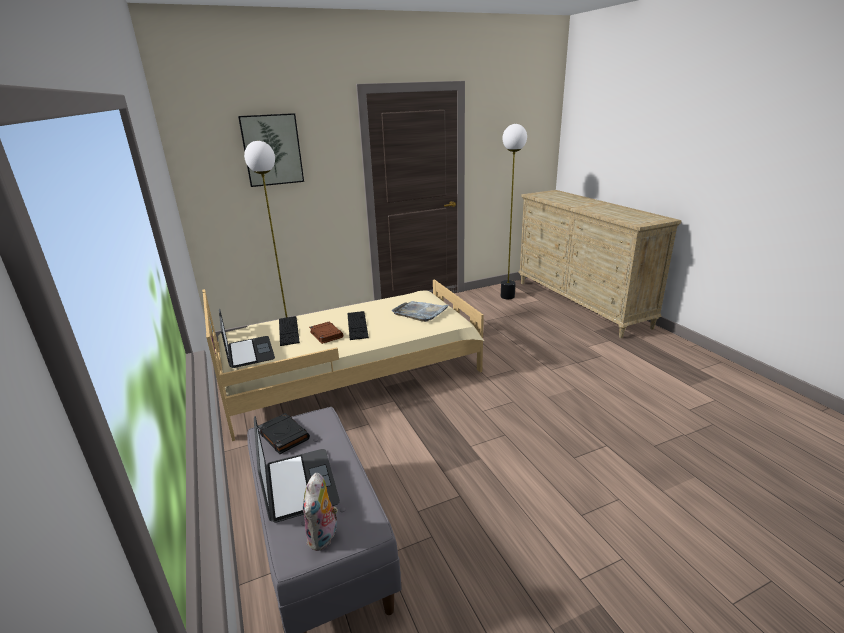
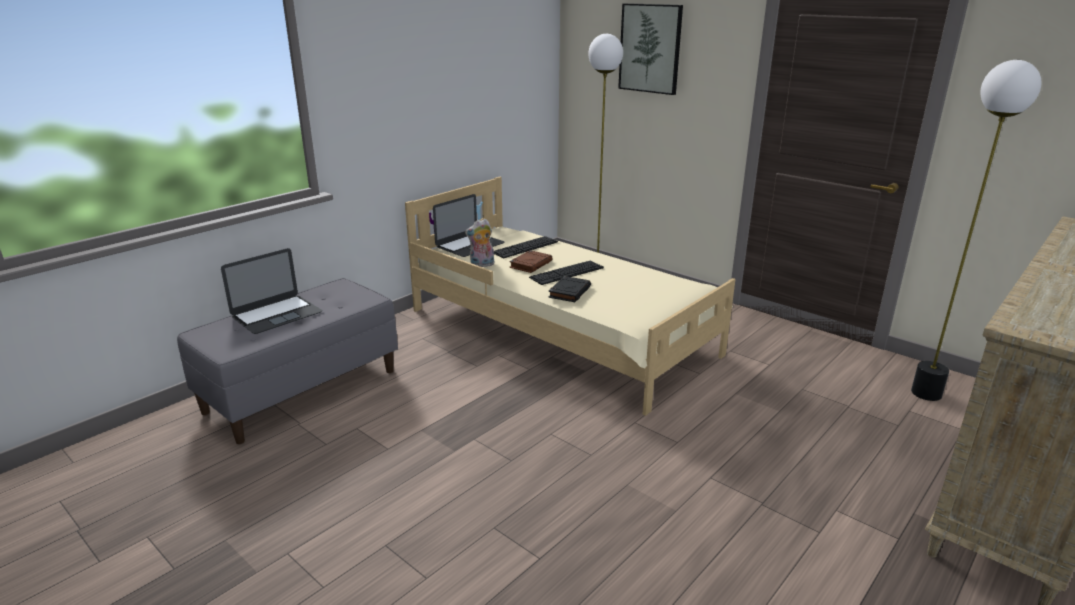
camera: 65 degrees right, 0 degrees up
black book [258,413,310,454] -> black book moved to [549,276,591,302]
plush toy [303,473,339,551] -> plush toy moved to [465,219,494,267]
grey tray [392,301,449,322] -> none

